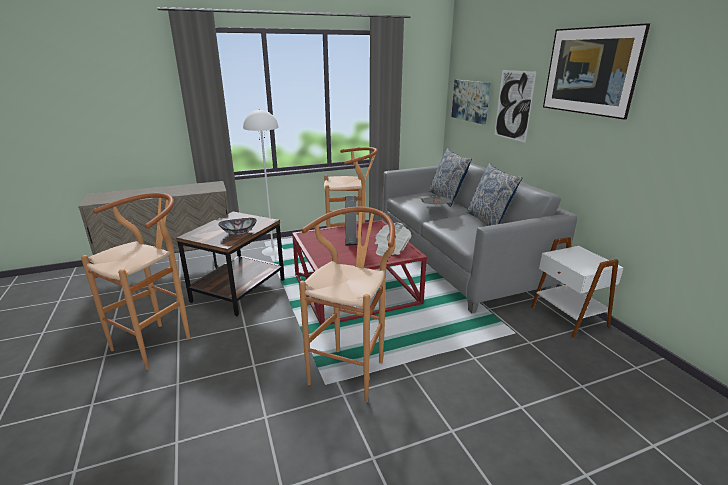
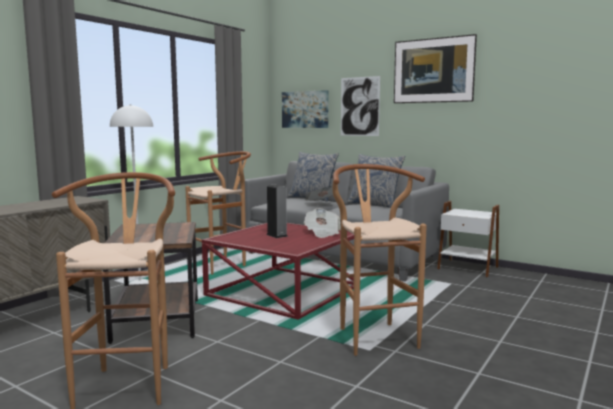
camera: 35 degrees left, 15 degrees down
bowl [218,218,257,235] -> none

